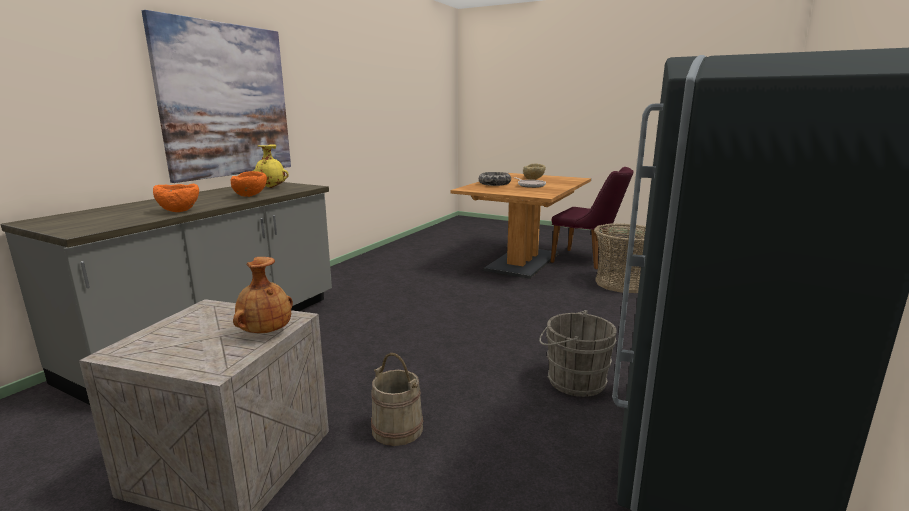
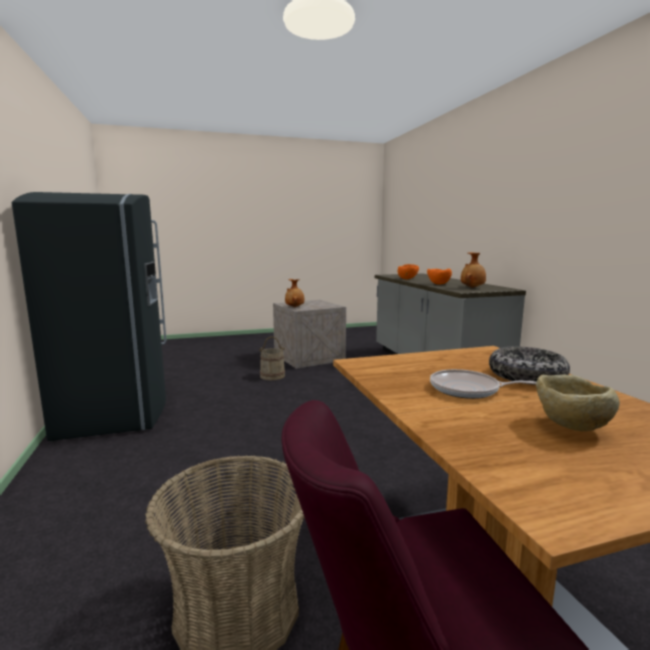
camera: 135 degrees right, 5 degrees down
picture [142,10,291,183] -> none
yellow vase [253,144,289,188] -> brown vase [461,252,486,288]
grey bucket [539,310,617,397] -> none

